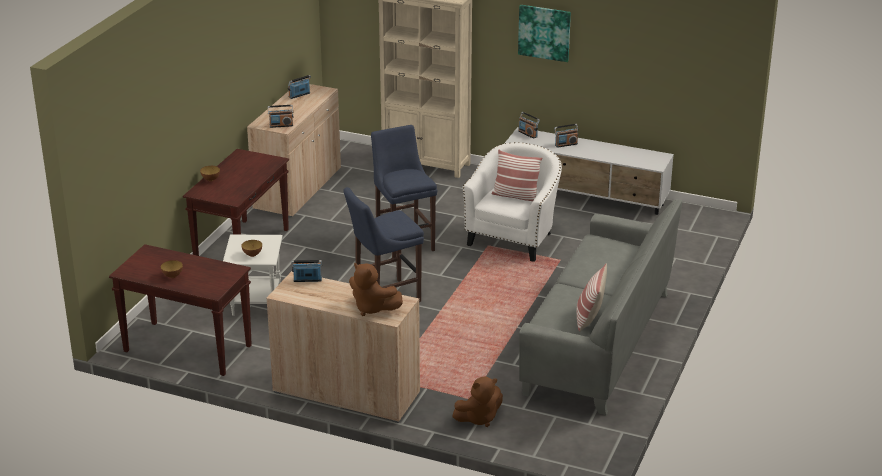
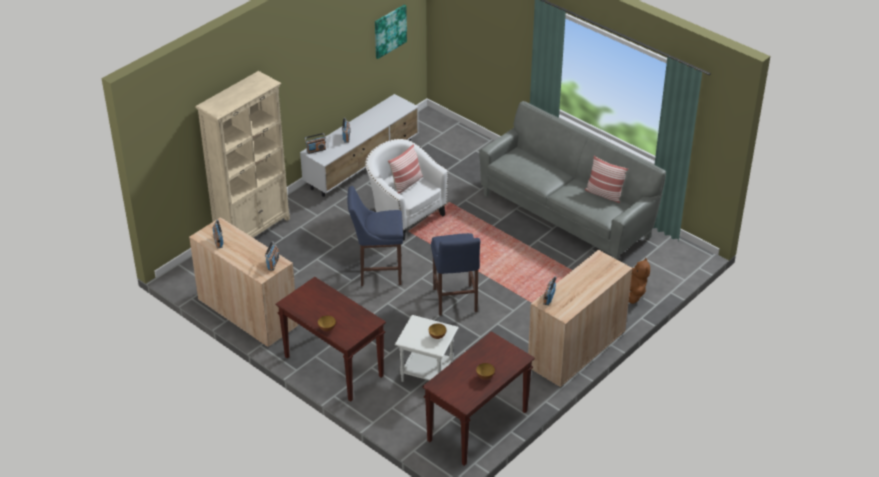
camera: 70 degrees left, 10 degrees up
brown plush toy [349,263,403,316] -> none
picture [518,5,571,62] -> picture moved to [375,5,407,59]

